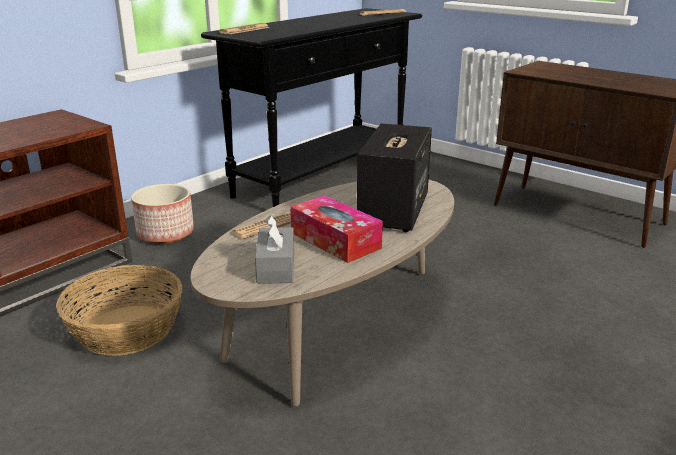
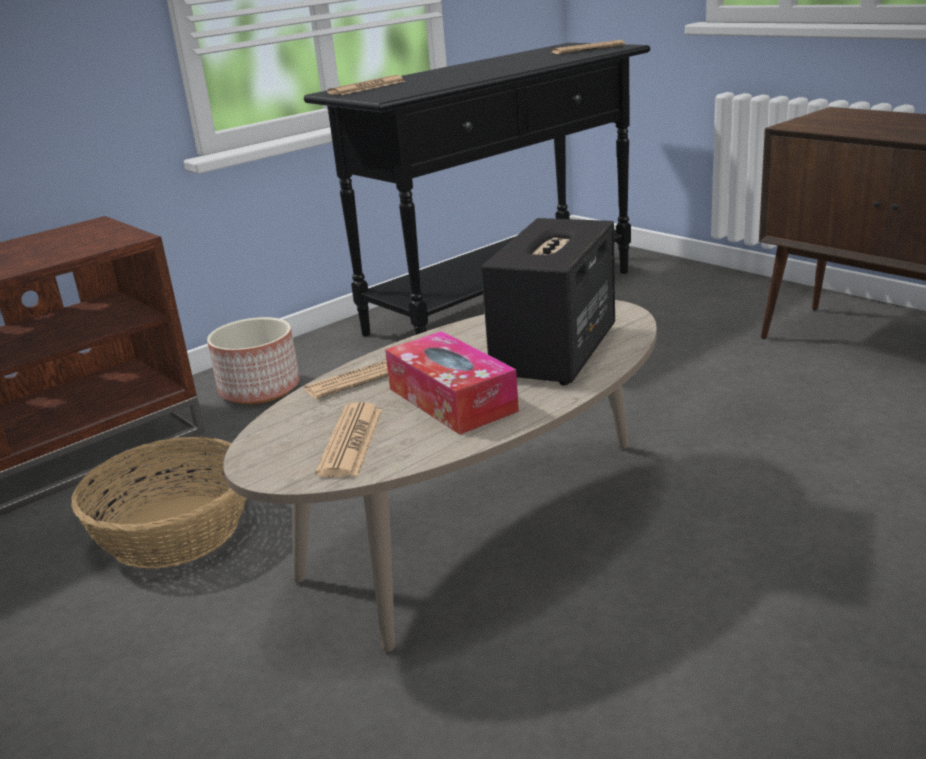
camera: 10 degrees right, 0 degrees up
grey tissue box [255,215,294,284] -> newspaper [315,402,382,477]

